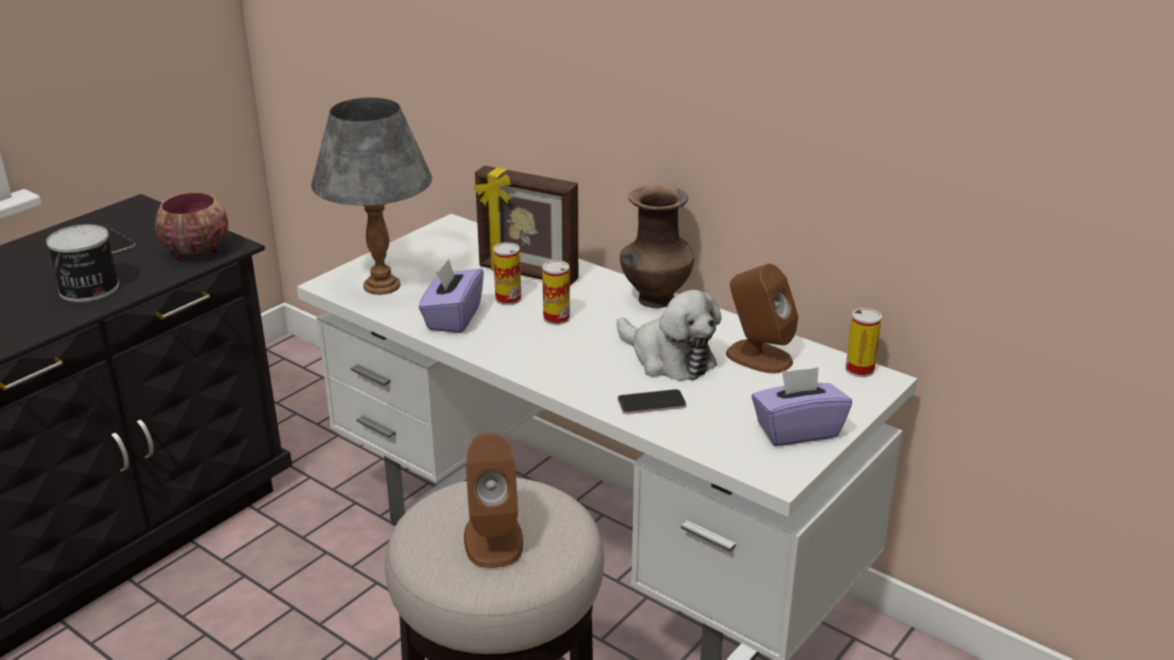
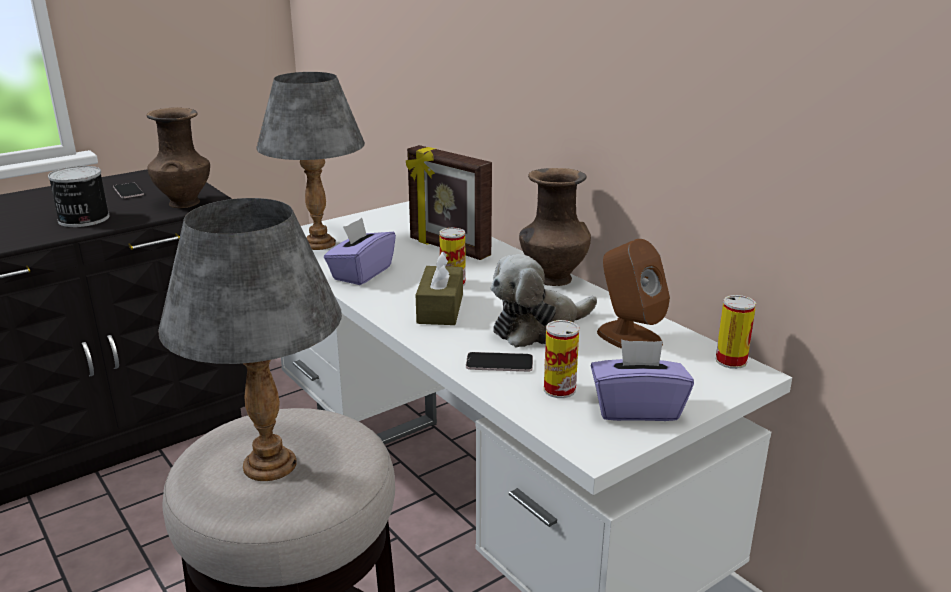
camera: 15 degrees right, 5 degrees down
bowl [155,192,229,259] -> brown vase [147,107,210,208]
brown speaker [464,433,523,568] -> grey table lamp [158,198,342,481]
can [493,242,521,305] -> can moved to [544,320,579,398]
plush toy [617,290,722,381] -> plush toy turned 90 degrees clockwise [491,254,597,347]
none -> brown tissue box [416,252,463,325]

